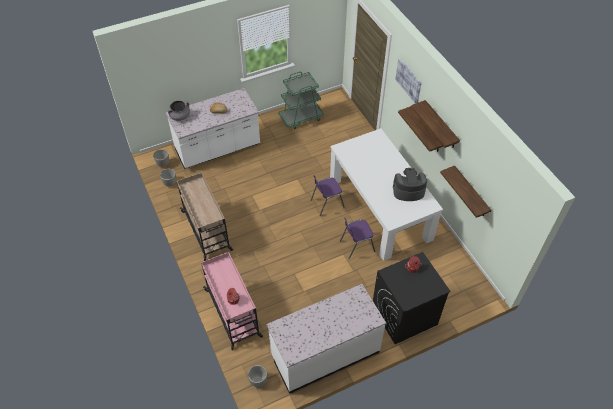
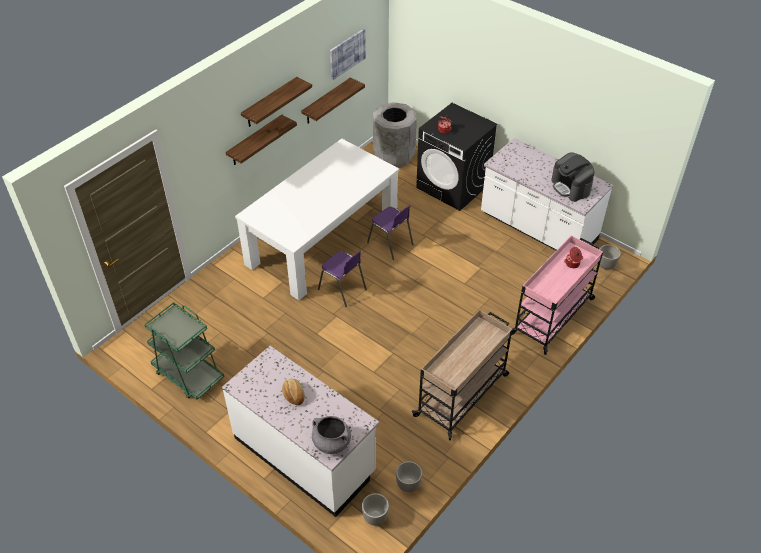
camera: 115 degrees left, 5 degrees down
coffee machine [393,168,427,201] -> coffee machine moved to [551,153,594,202]
picture [395,58,421,104] -> picture moved to [330,29,366,80]
none -> grey trash can [373,102,417,168]

